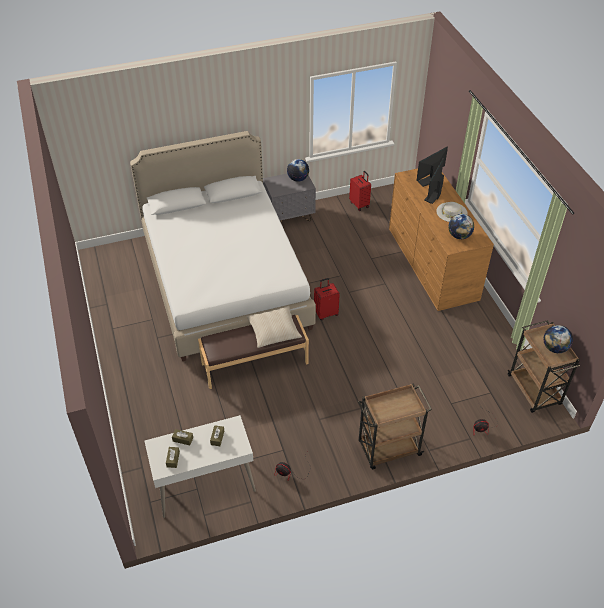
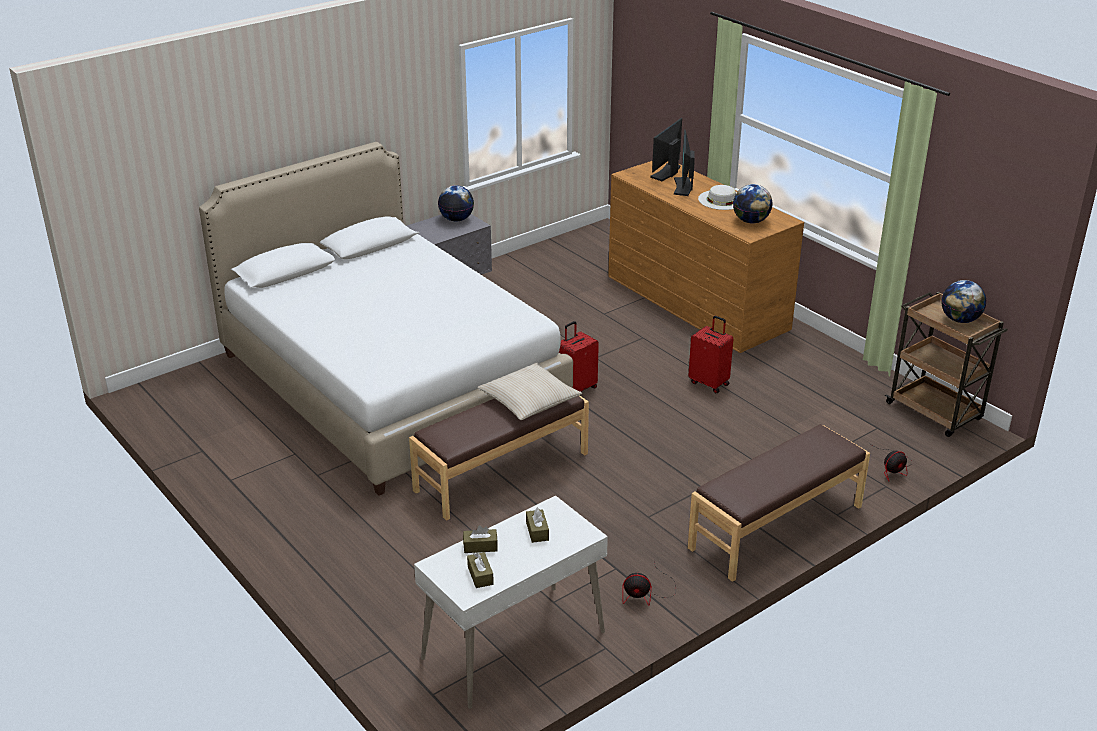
camera: 20 degrees left, 15 degrees down
red suitcase [349,171,371,211] -> red suitcase moved to [688,316,733,393]
brown cart [358,383,432,470] -> brown bench [688,424,870,582]

